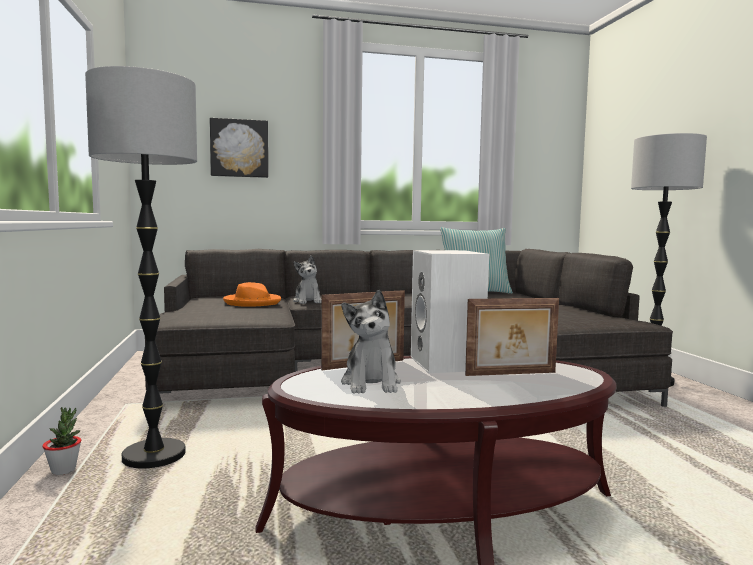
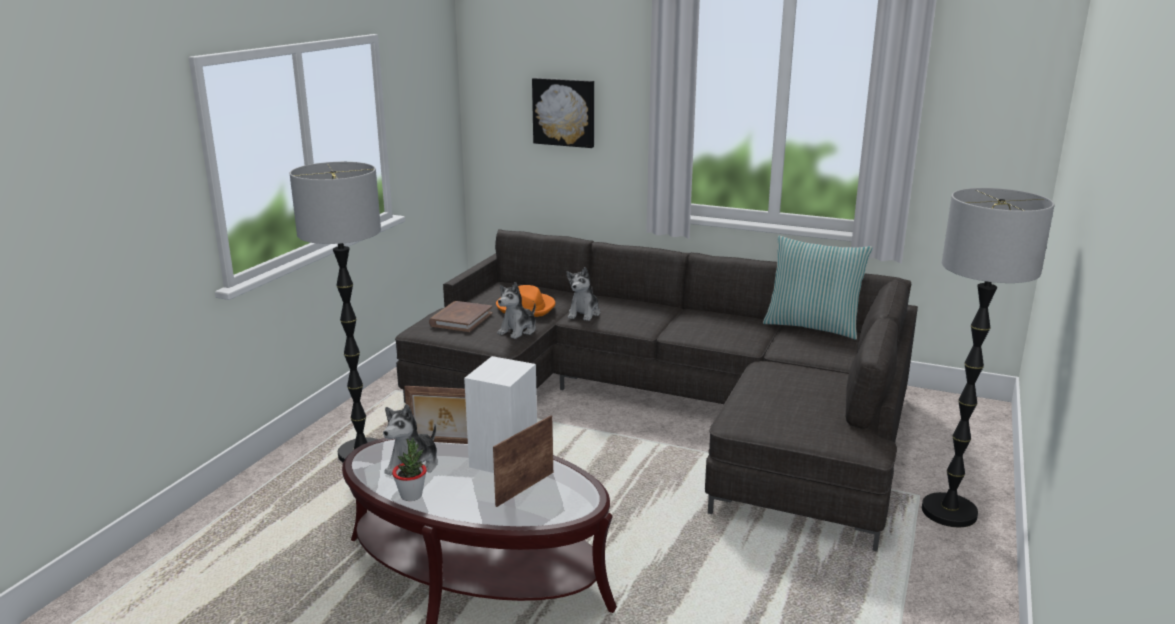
camera: 35 degrees right, 15 degrees up
potted plant [43,407,81,475] -> potted plant moved to [392,438,427,501]
picture frame [465,298,559,376] -> picture frame turned 105 degrees clockwise [493,415,553,507]
none -> brown book [429,301,493,332]
none -> plush toy [497,282,536,339]

